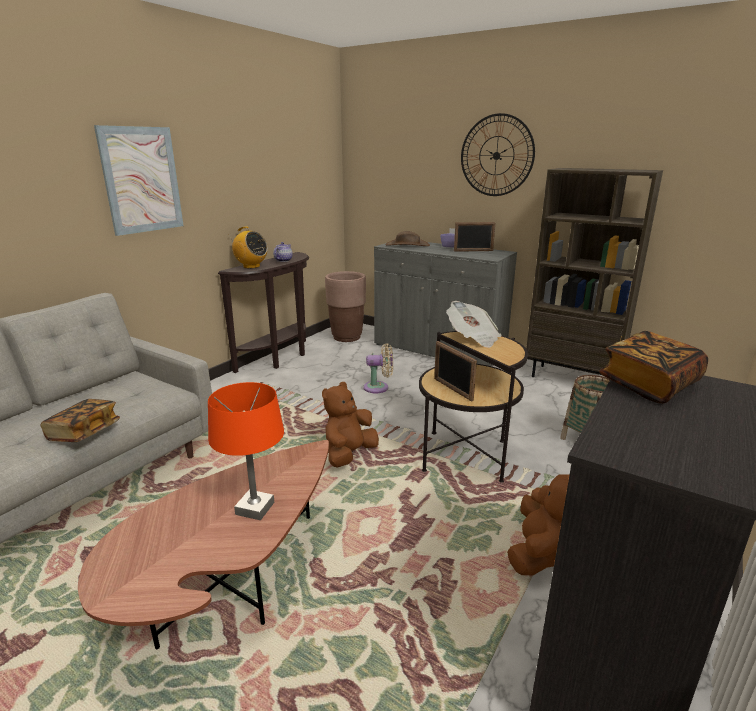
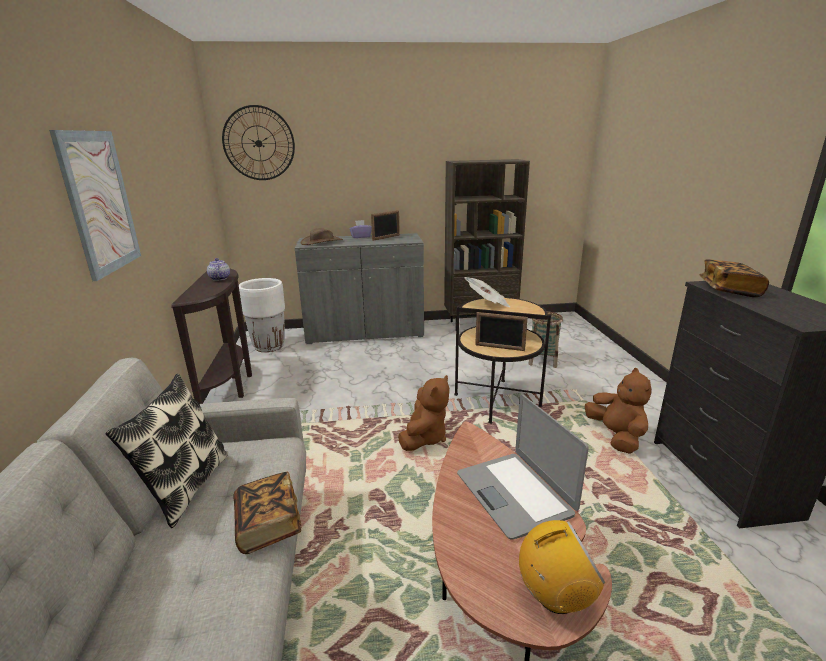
camera: 40 degrees left, 0 degrees up
orange table lamp [208,382,284,520] -> laptop [457,395,588,540]
radio [229,226,268,269] -> radio moved to [519,520,605,614]
brown plush toy [322,382,379,468] -> brown plush toy turned 150 degrees counterclockwise [398,375,449,451]
brown planter [325,271,366,342] -> white planter [239,278,285,352]
beige fan [363,343,393,393] -> none
wall clock [461,113,535,196] -> wall clock moved to [222,105,295,180]
none -> pillow [105,374,228,528]

